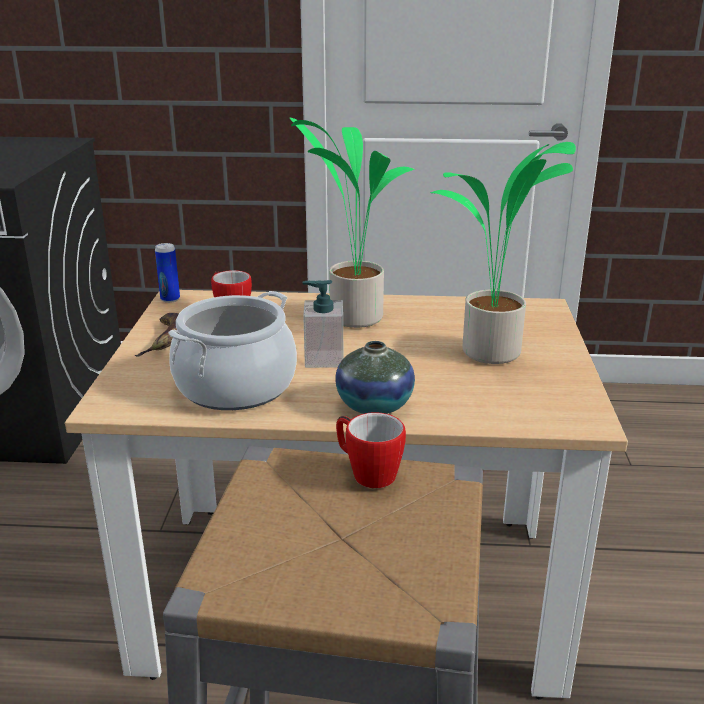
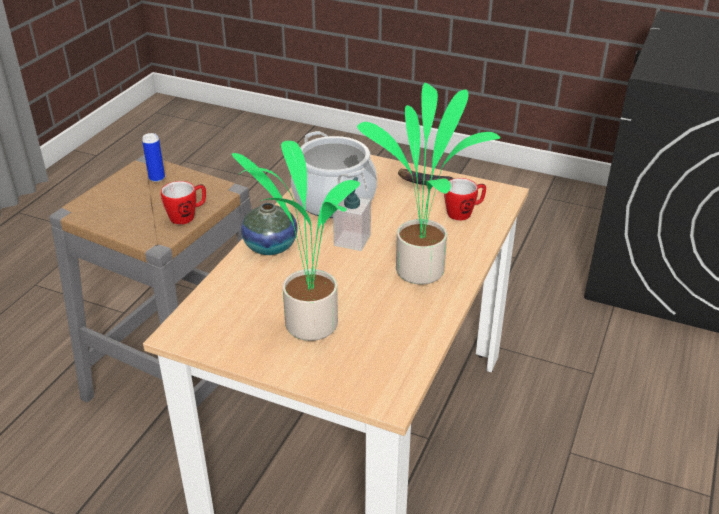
camera: 110 degrees right, 10 degrees up
can [155,243,180,303] -> can moved to [142,133,165,182]

